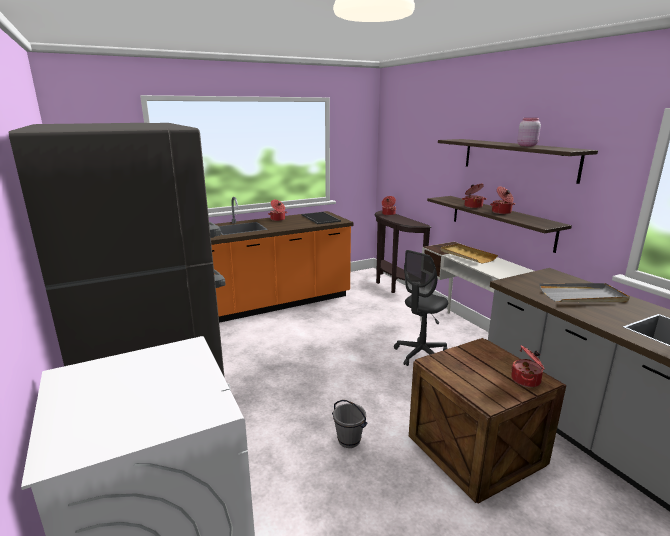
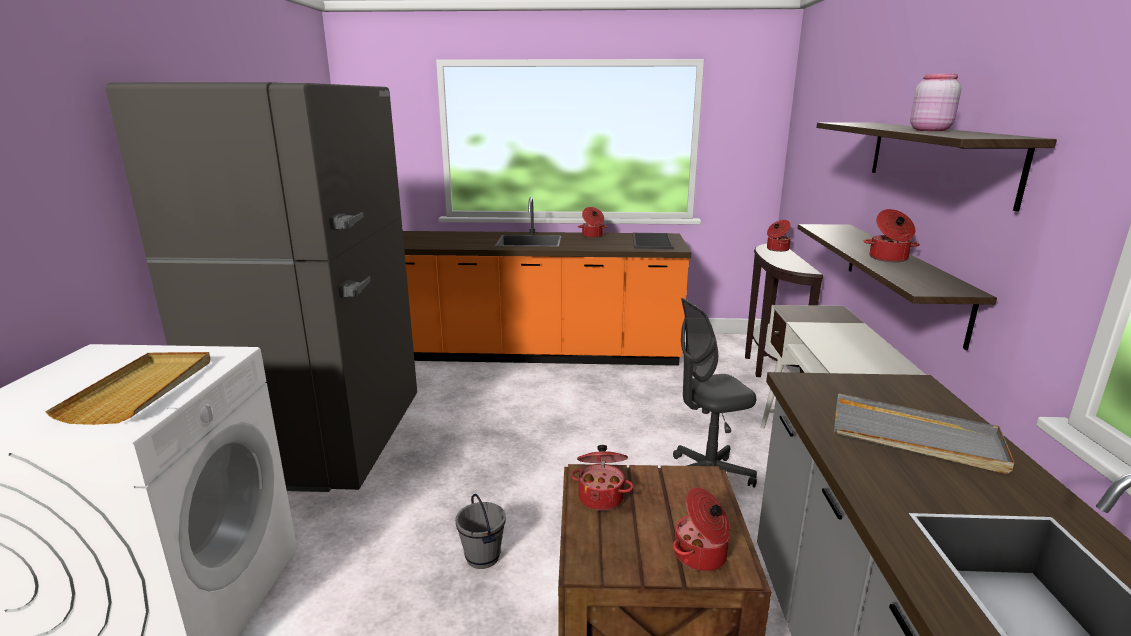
camera: 30 degrees right, 0 degrees up
beige tray [441,244,498,263] -> beige tray moved to [45,352,210,425]
cooking pot [462,184,487,208] -> cooking pot moved to [571,445,633,511]

